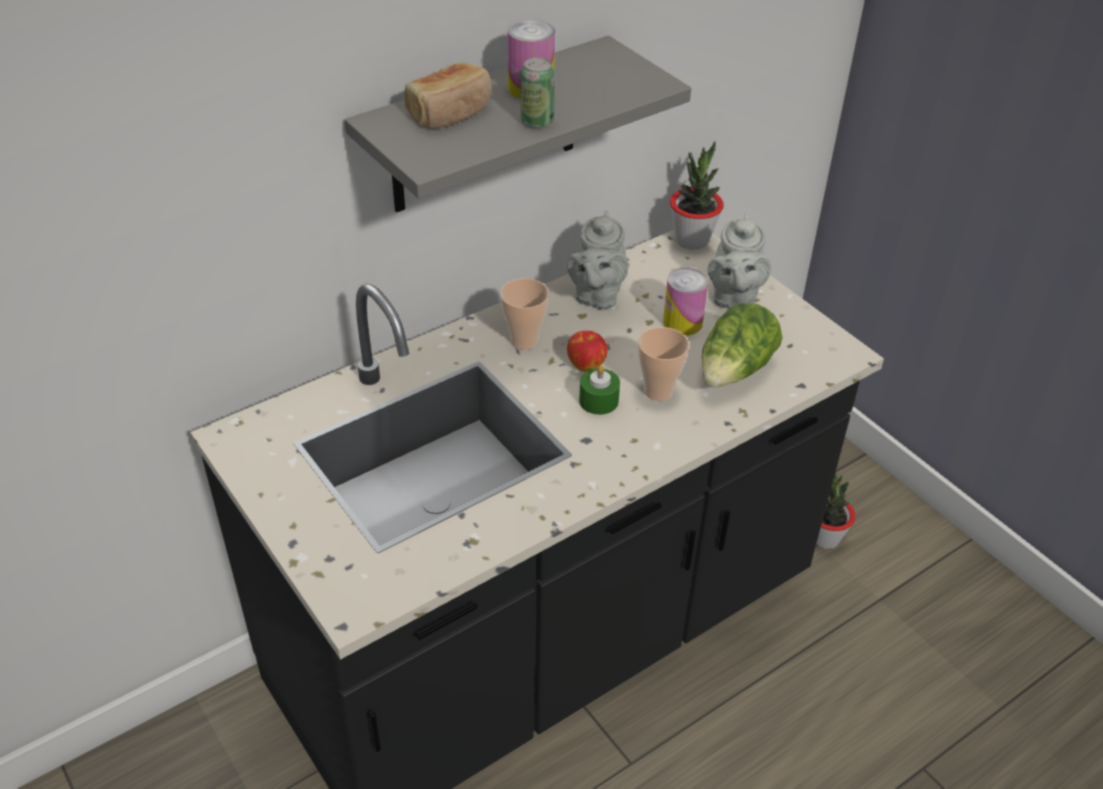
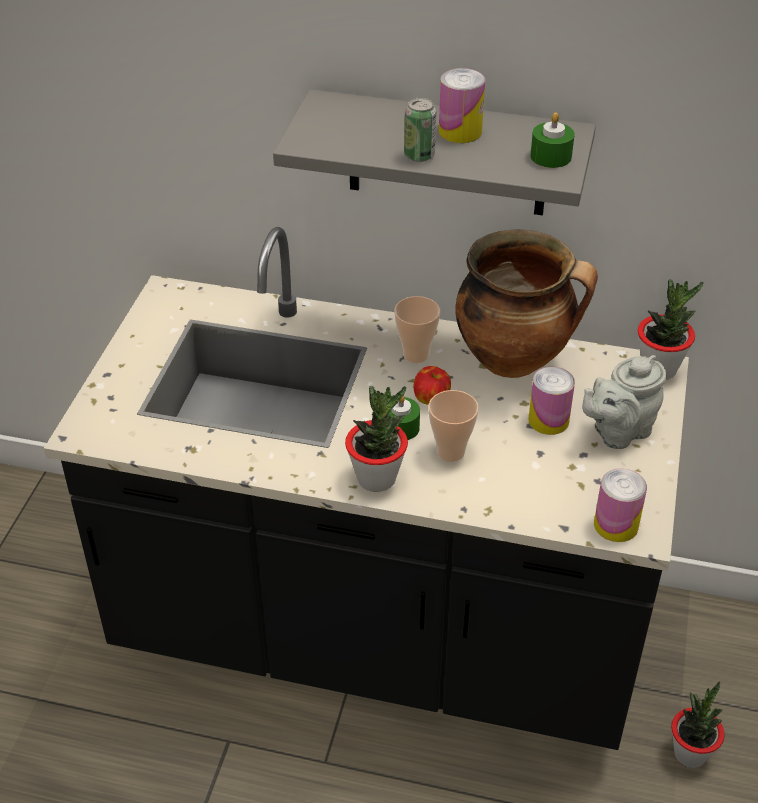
camera: 50 degrees right, 0 degrees up
bread [405,62,492,129] -> none
grey teapot [567,211,629,310] -> cooking pot [455,230,598,378]
lettuce [702,303,783,387] -> none
none -> potted plant [345,386,408,492]
none -> green candle [530,112,575,168]
none -> can [594,468,647,542]

